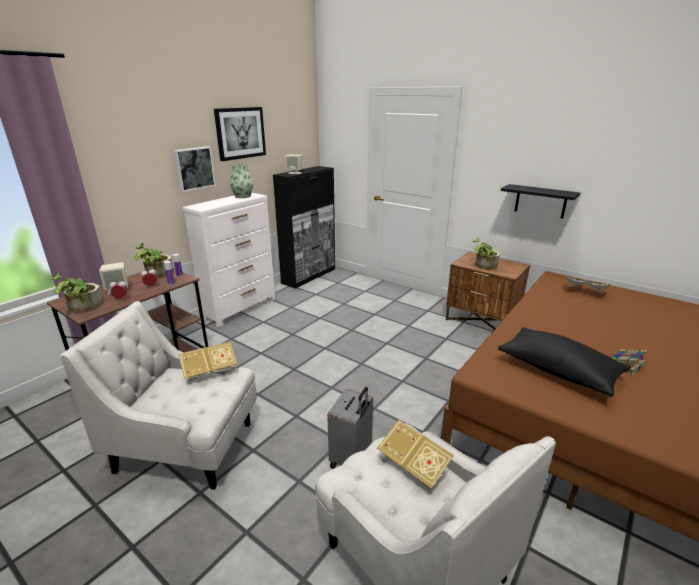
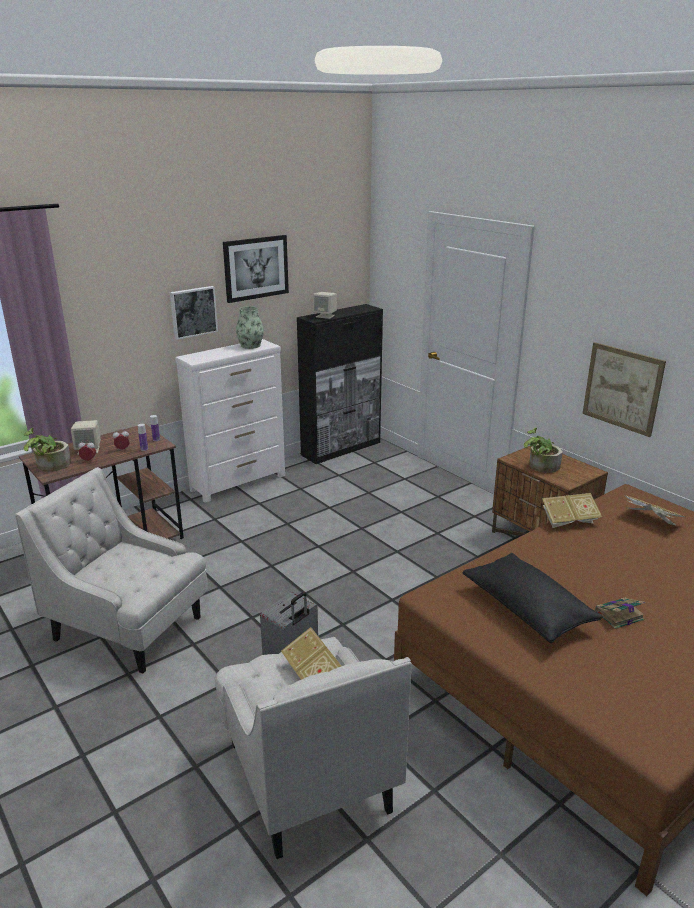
camera: 15 degrees right, 0 degrees up
potted plant [134,243,174,278] -> none
book [178,342,238,382] -> book moved to [542,493,602,528]
black shelf [501,184,580,219] -> picture [583,342,666,437]

